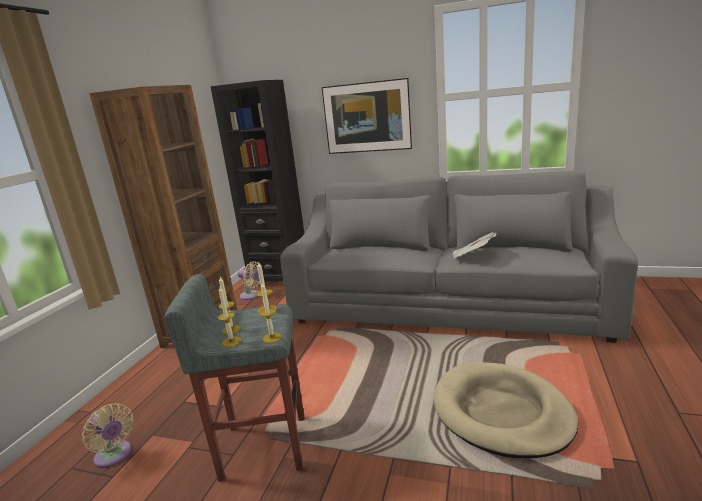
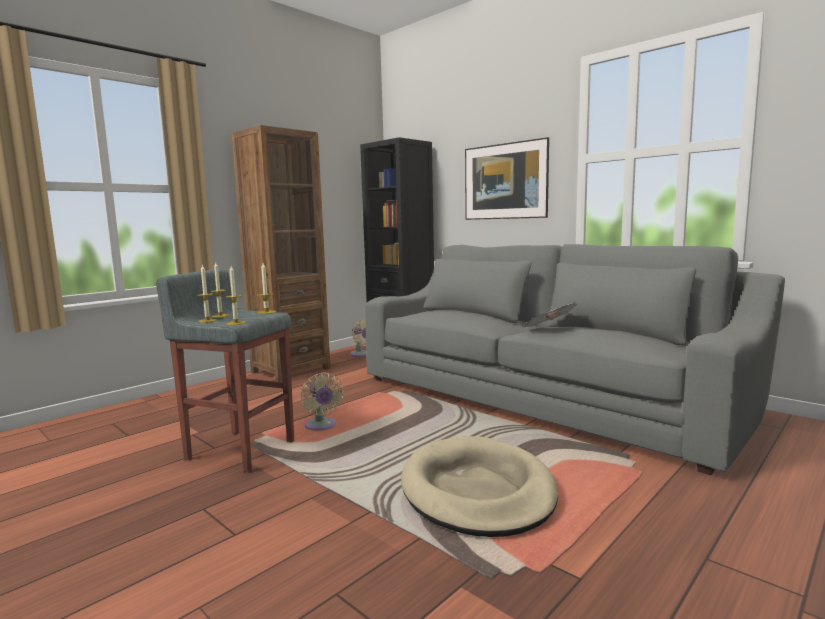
camera: 25 degrees right, 10 degrees down
beige fan [82,403,134,468] -> beige fan moved to [300,372,344,430]

